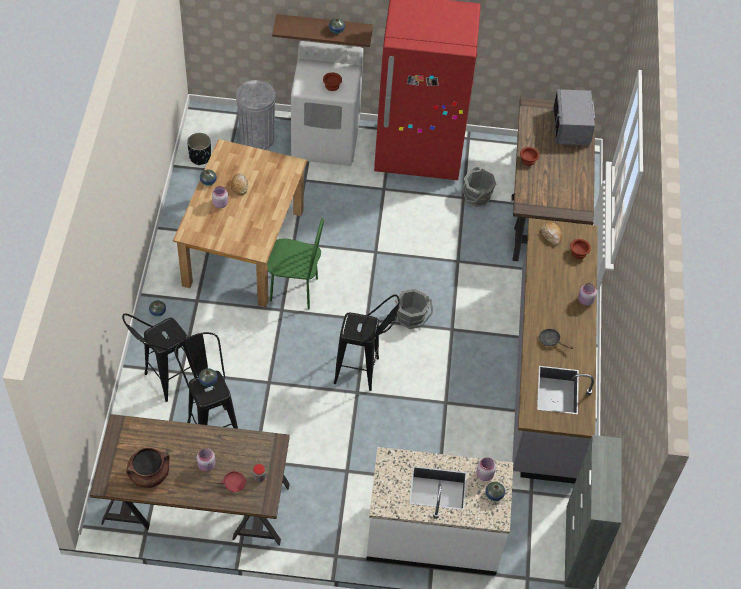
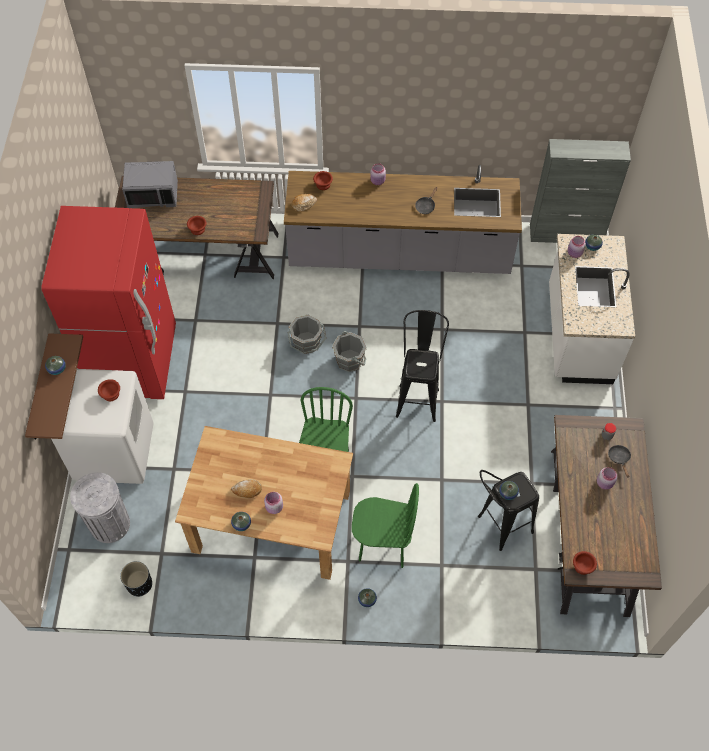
camera: 90 degrees left, 5 degrees up
black stool [122,313,197,402] -> none
brown cooking pot [126,448,170,488] -> none
red frying pan [205,471,246,492] -> black frying pan [608,445,631,478]
grey bucket [462,167,496,207] -> grey bucket moved to [288,314,326,354]
none -> green chair [352,483,419,568]
none -> brown bowl [573,551,597,575]

